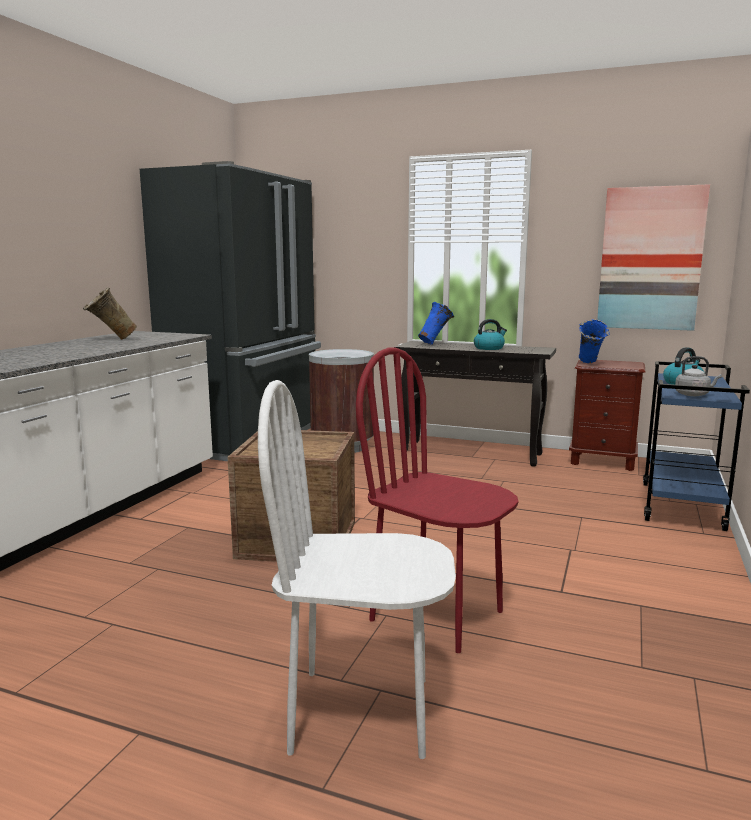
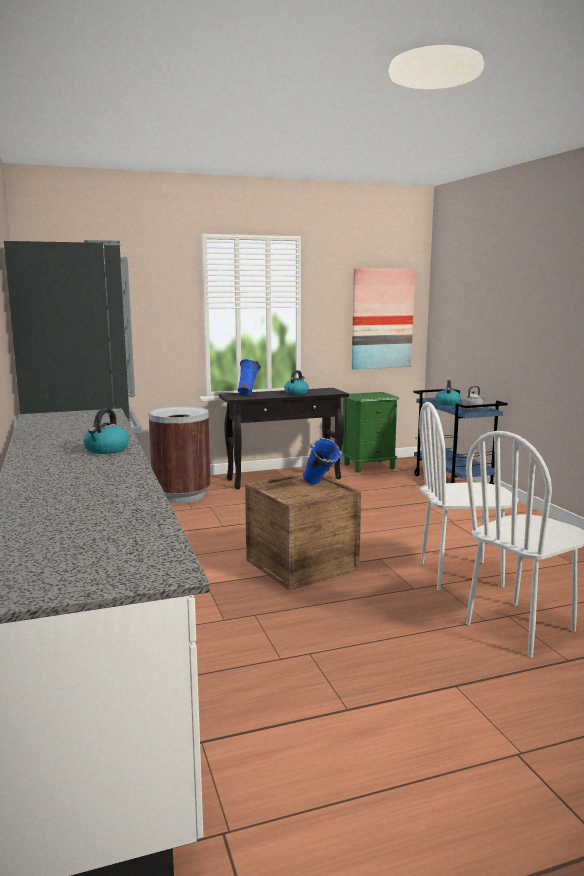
camera: 40 degrees left, 0 degrees up
beige vase [83,288,137,340] -> none
red chair [356,348,519,653] -> white chair [419,402,519,590]
brown nightstand [569,360,645,471] -> green nightstand [342,392,399,473]
blue vase [579,319,610,363] -> blue vase moved to [303,438,343,484]
none -> kettle [83,408,129,454]

